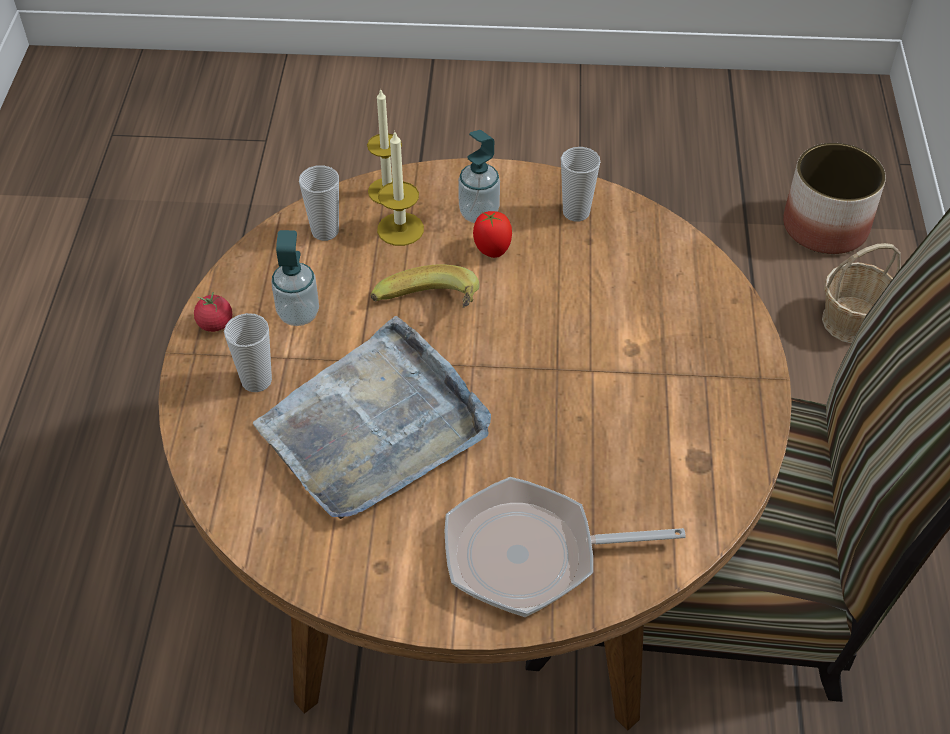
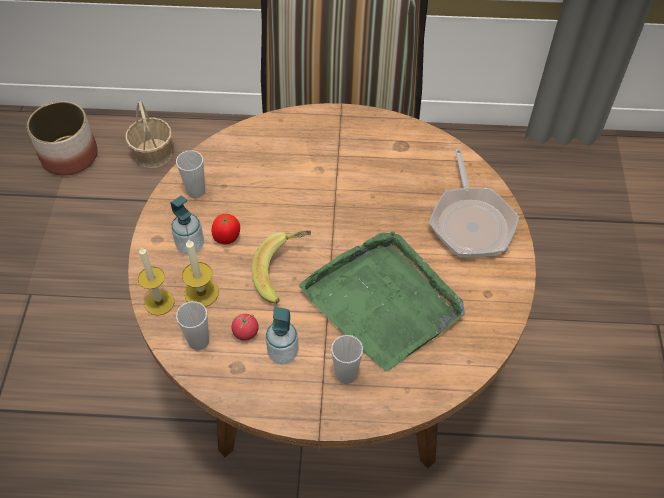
camera: 90 degrees left, 5 degrees up
tomato [194,292,232,332] -> tomato moved to [231,314,258,341]
grey tray [253,316,491,519] -> green tray [299,232,465,371]

